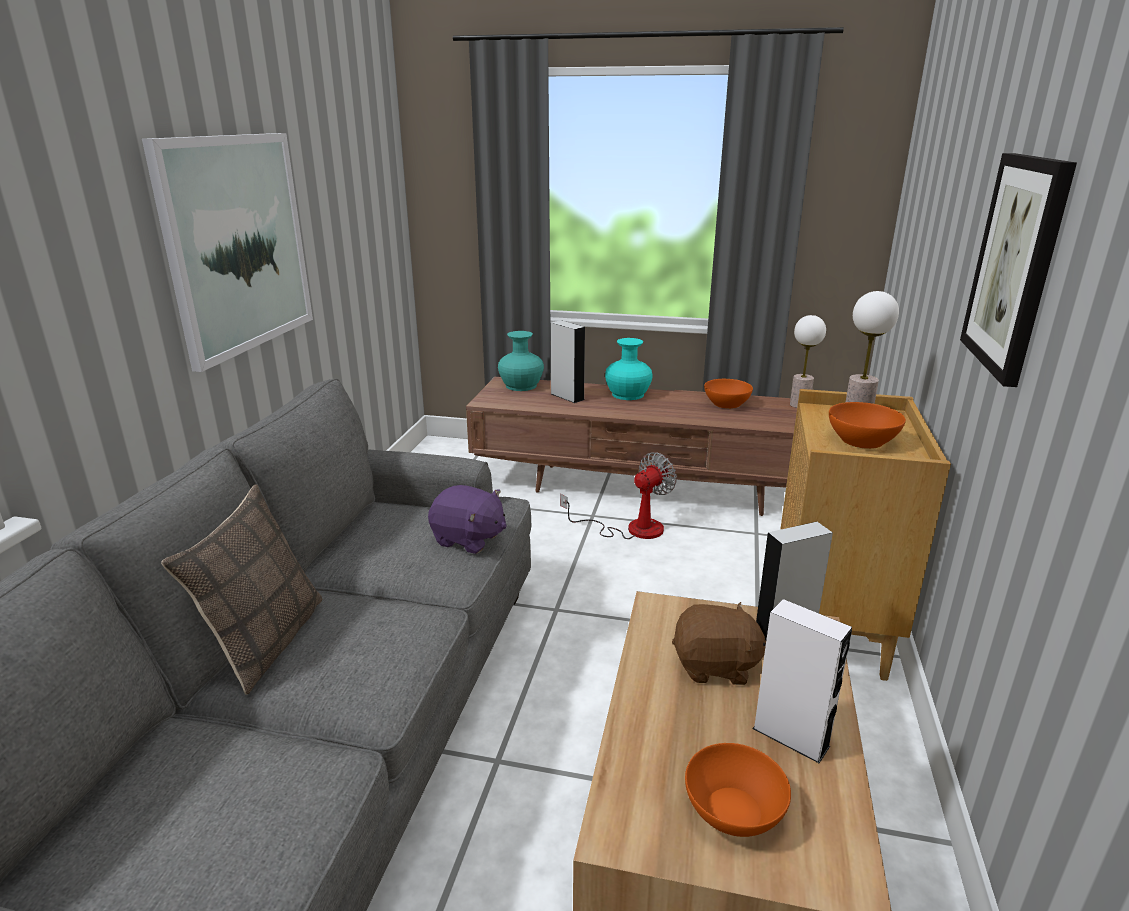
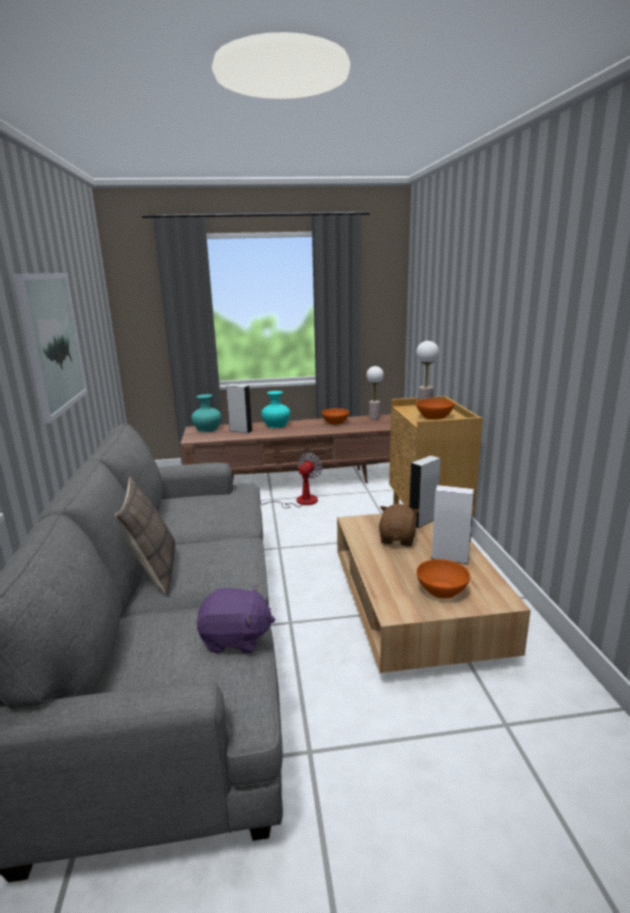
camera: 20 degrees left, 5 degrees down
purple plush toy [428,485,507,554] -> purple plush toy moved to [197,585,275,653]
brown plush toy [672,602,766,685] -> brown plush toy turned 60 degrees counterclockwise [379,504,420,546]
picture [960,153,1077,387] -> none

